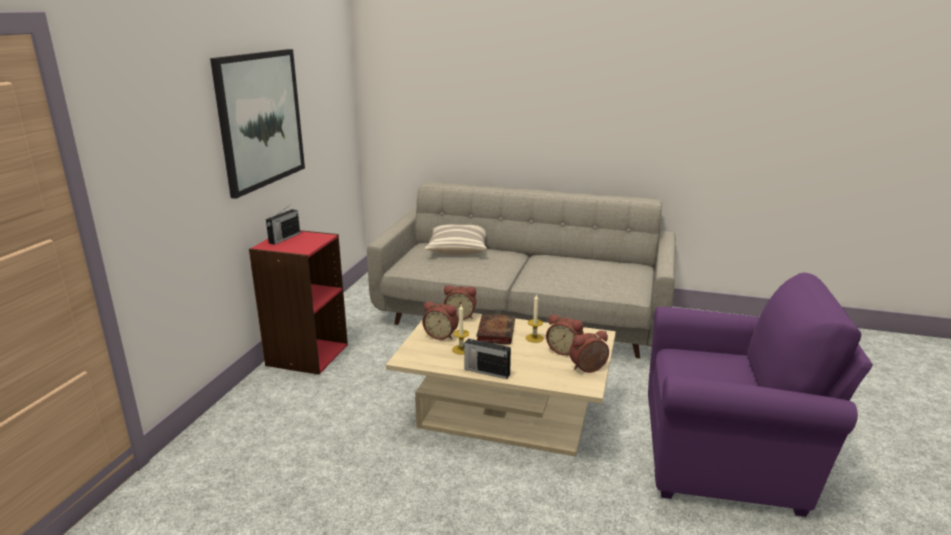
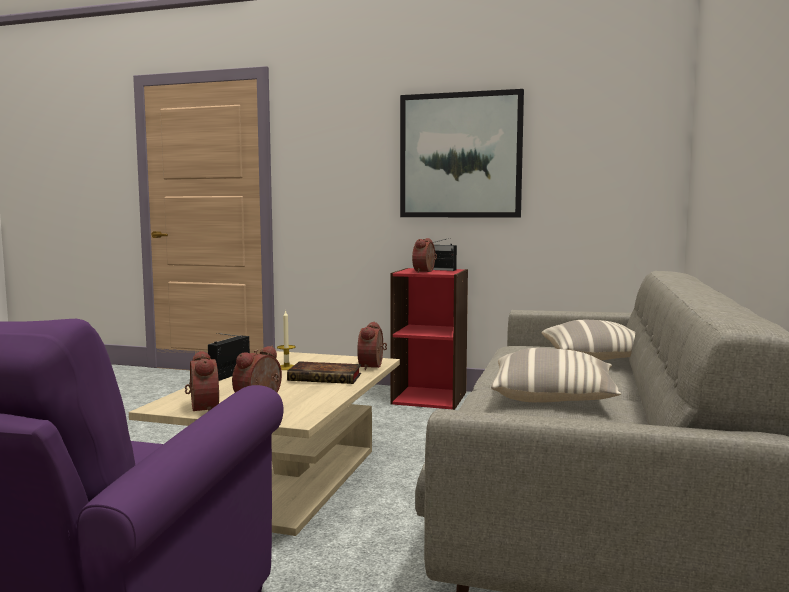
camera: 90 degrees right, 15 degrees down
alarm clock [423,301,459,340] -> alarm clock moved to [412,238,437,273]
candle [526,294,544,343] -> none
none -> pillow [491,348,621,402]

